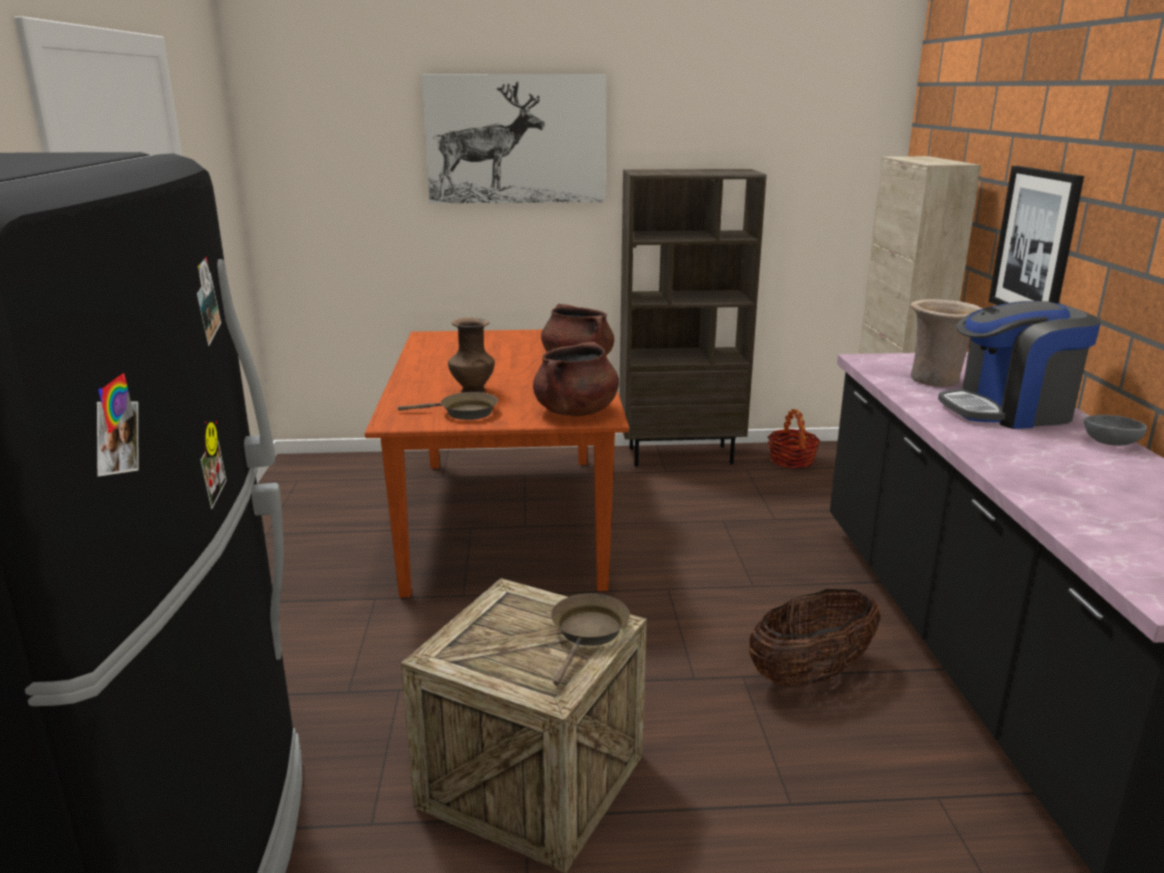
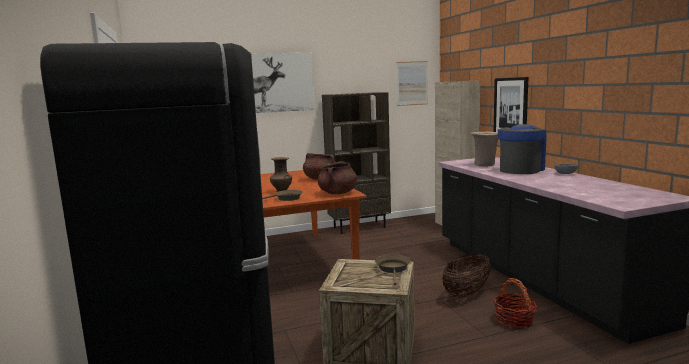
camera: 15 degrees left, 10 degrees down
basket [768,409,820,469] -> basket moved to [494,278,537,328]
coffee machine [938,301,1101,429] -> coffee machine turned 150 degrees clockwise [498,124,547,174]
none -> picture [397,61,428,106]

